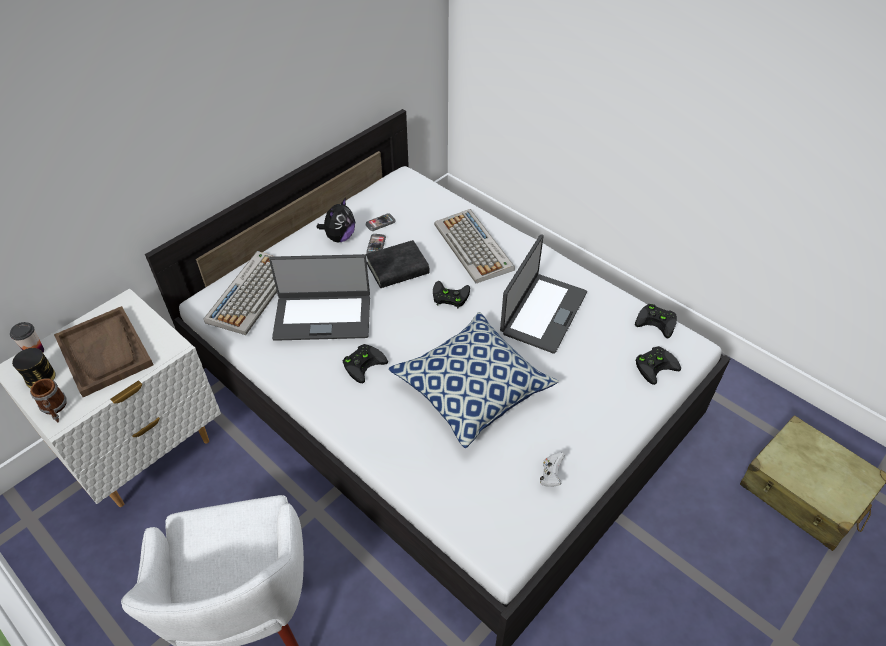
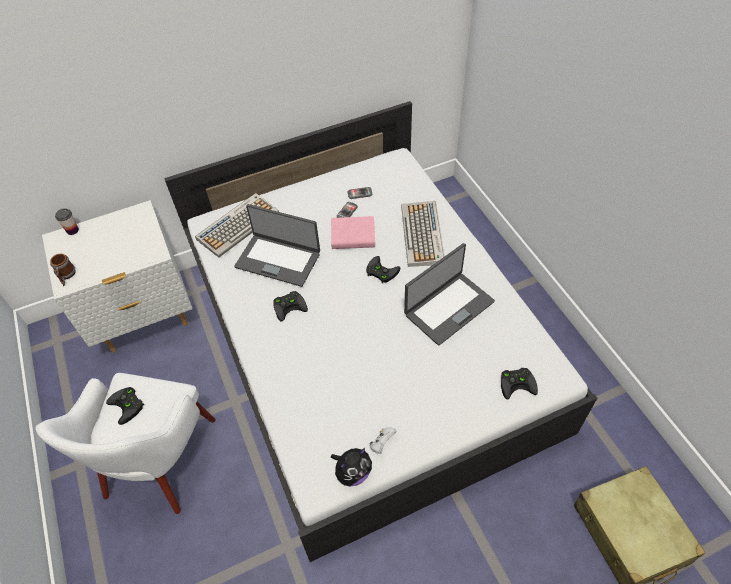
camera: 25 degrees right, 5 degrees up
can [12,348,55,388] -> none
brown tray [54,306,153,397] -> none
plush toy [317,197,355,242] -> plush toy moved to [331,448,372,487]
black book [366,240,430,288] -> pink book [331,216,375,249]
pillow [388,312,559,448] -> none
black game controller [635,304,677,338] -> black game controller moved to [106,387,144,425]

